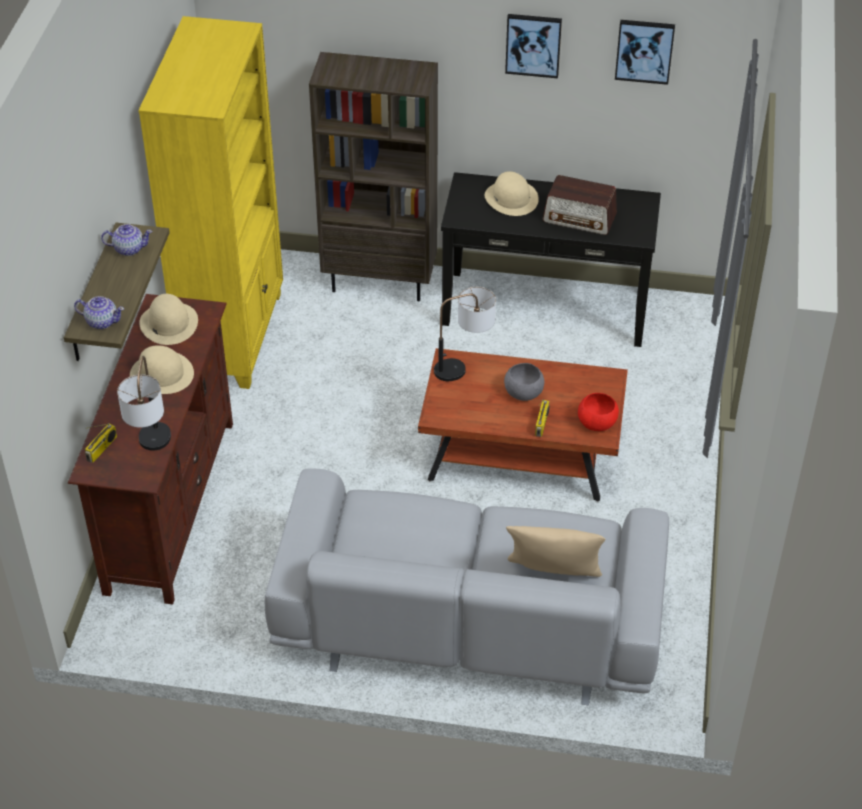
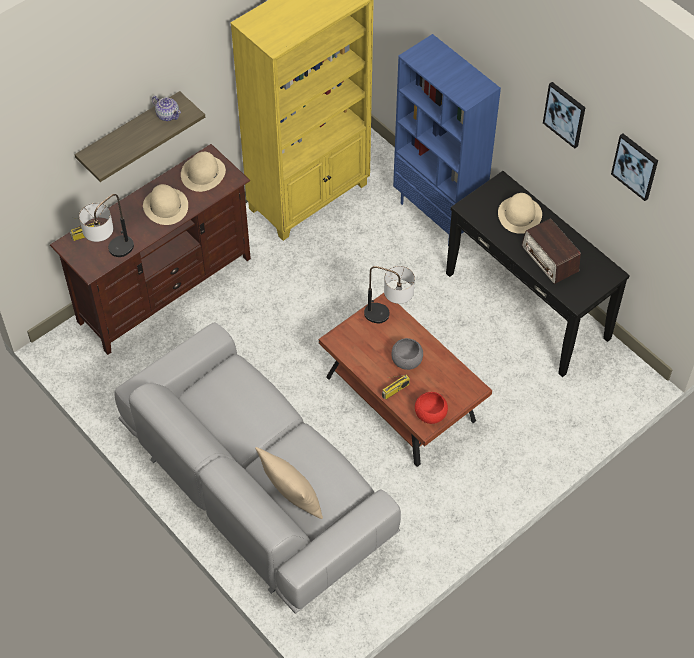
camera: 40 degrees right, 10 degrees up
teapot [74,296,124,329] -> none
brown bookcase [309,52,438,301] -> blue bookcase [393,34,501,246]

